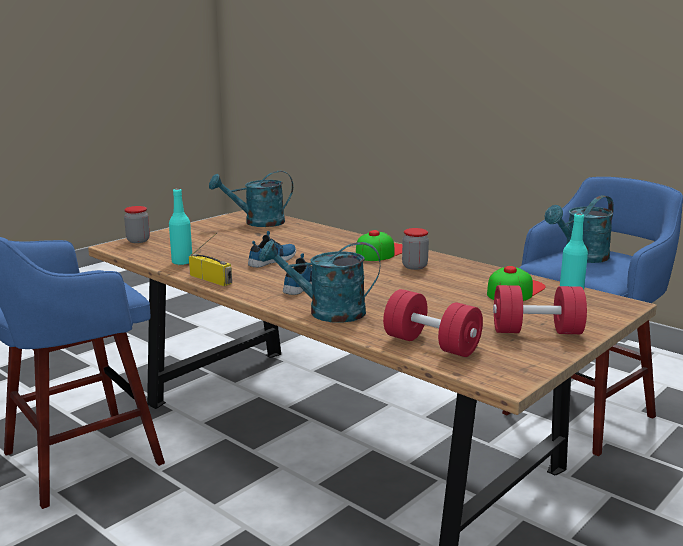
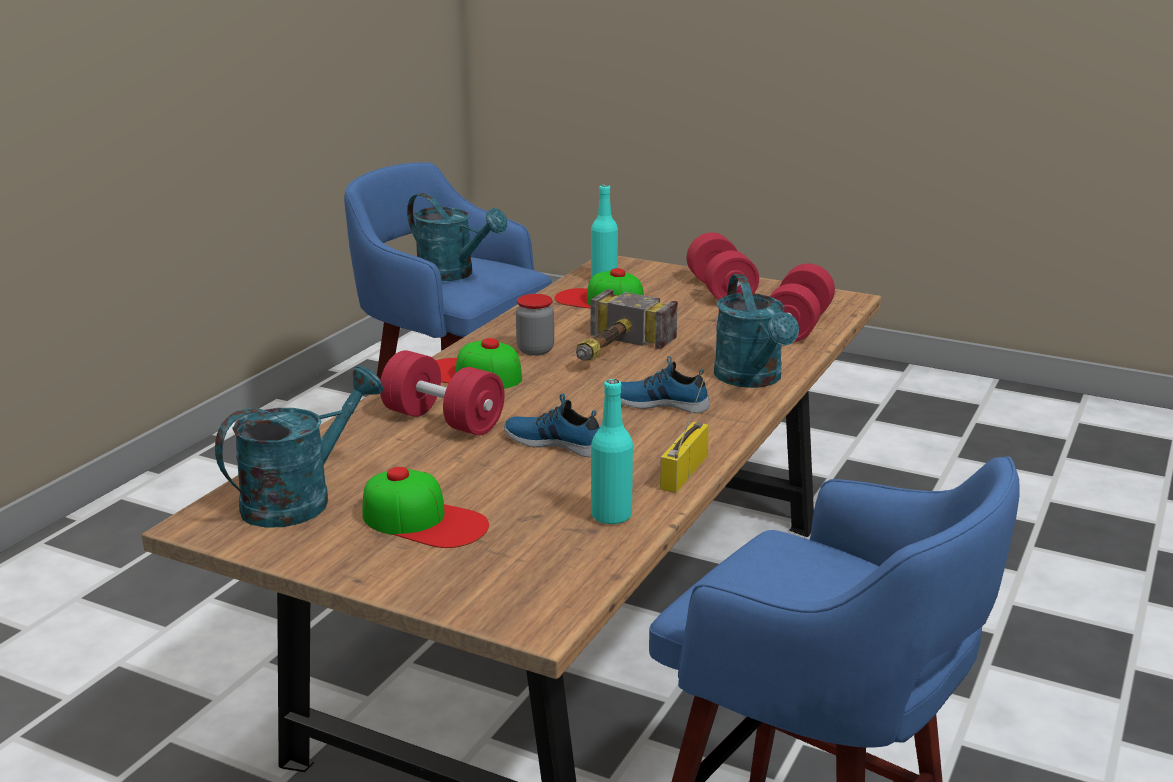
camera: 105 degrees left, 5 degrees up
jar [124,206,150,243] -> none
turquoise watering can [209,171,293,227] -> turquoise watering can turned 105 degrees counterclockwise [215,366,383,528]
none -> cap [362,467,489,548]
none -> red dumbbell [380,350,505,436]
none -> hammer [576,289,678,361]

